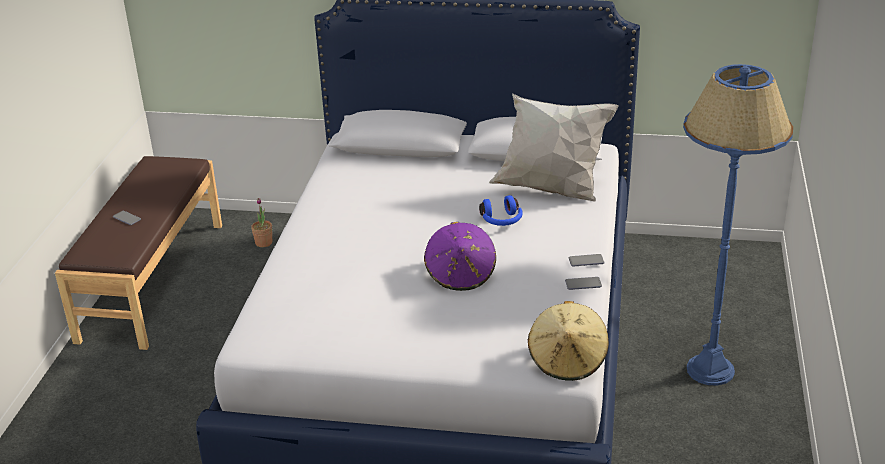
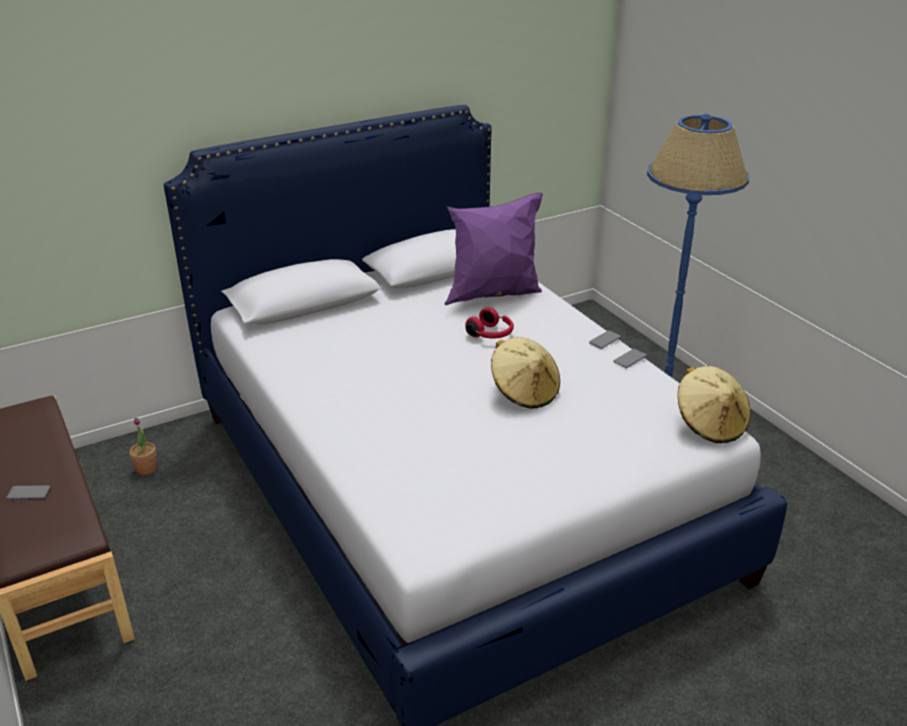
camera: 40 degrees left, 0 degrees up
purple hat [424,222,496,291] -> beige hat [491,337,560,409]
blue headphones [479,195,523,226] -> red headphones [466,307,514,339]
white pillow [489,93,619,202] -> purple pillow [445,193,543,305]

